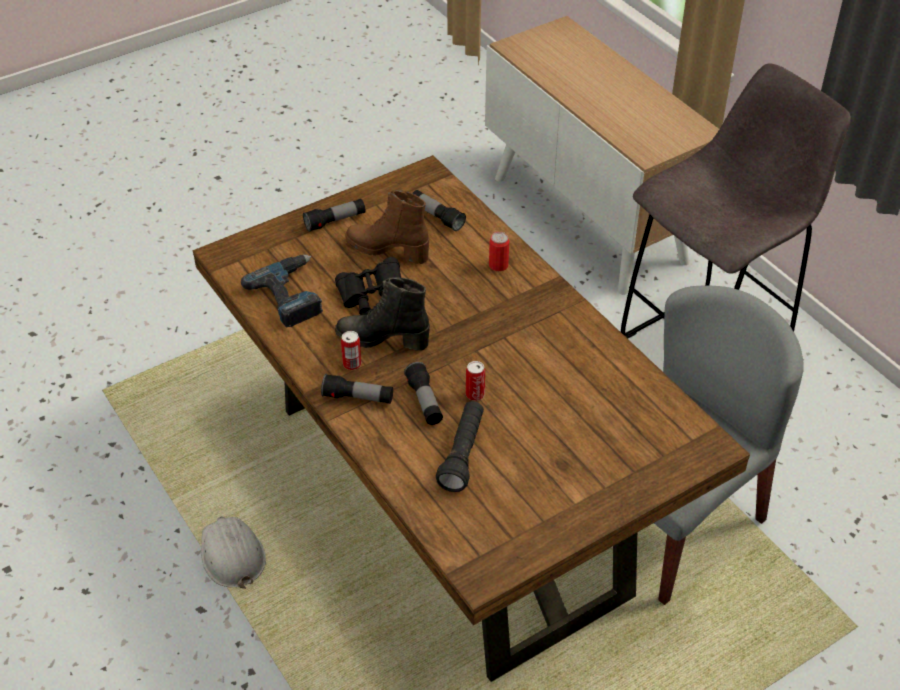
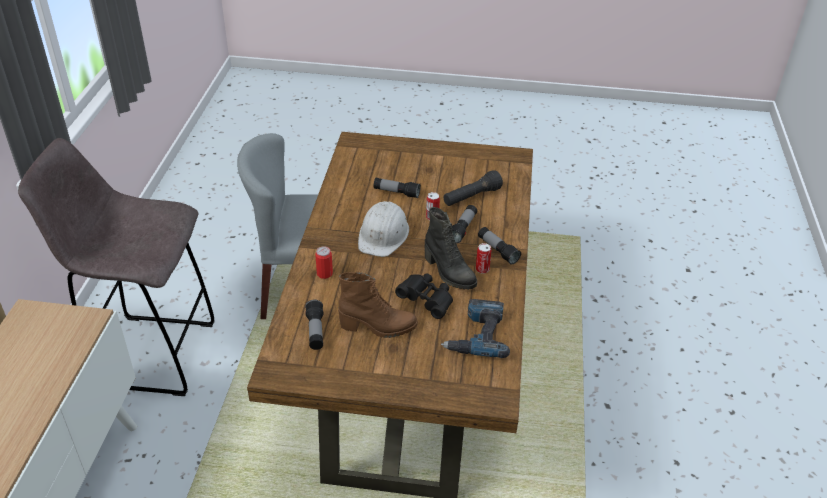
camera: 140 degrees left, 5 degrees down
white hard hat [201,517,266,589] -> white hard hat moved to [358,201,410,257]
flashlight [303,199,365,232] -> flashlight moved to [373,178,421,198]
brown boot [345,190,429,264] -> brown boot turned 60 degrees counterclockwise [338,271,418,338]

